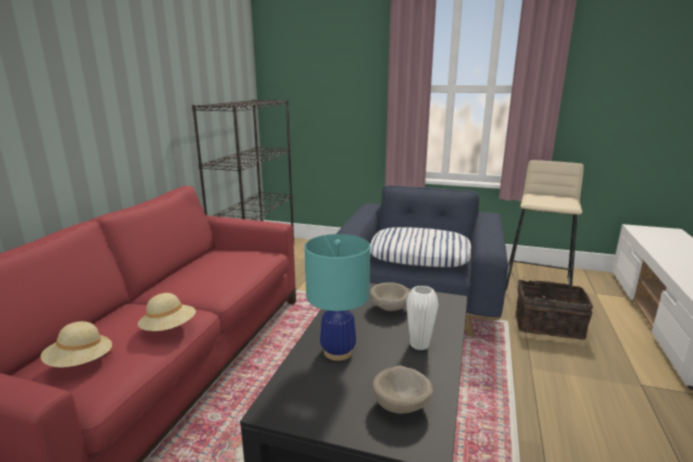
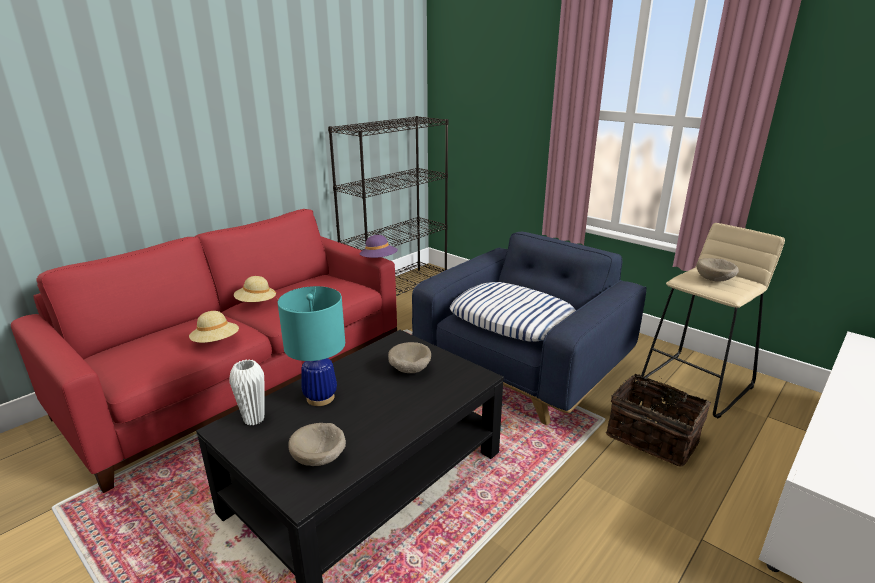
camera: 25 degrees right, 5 degrees up
beige hat [40,321,113,368] -> beige hat moved to [234,276,277,302]
white vase [406,285,439,350] -> white vase moved to [229,359,264,425]
none -> purple hat [360,235,398,258]
none -> beige bowl [696,258,739,282]

